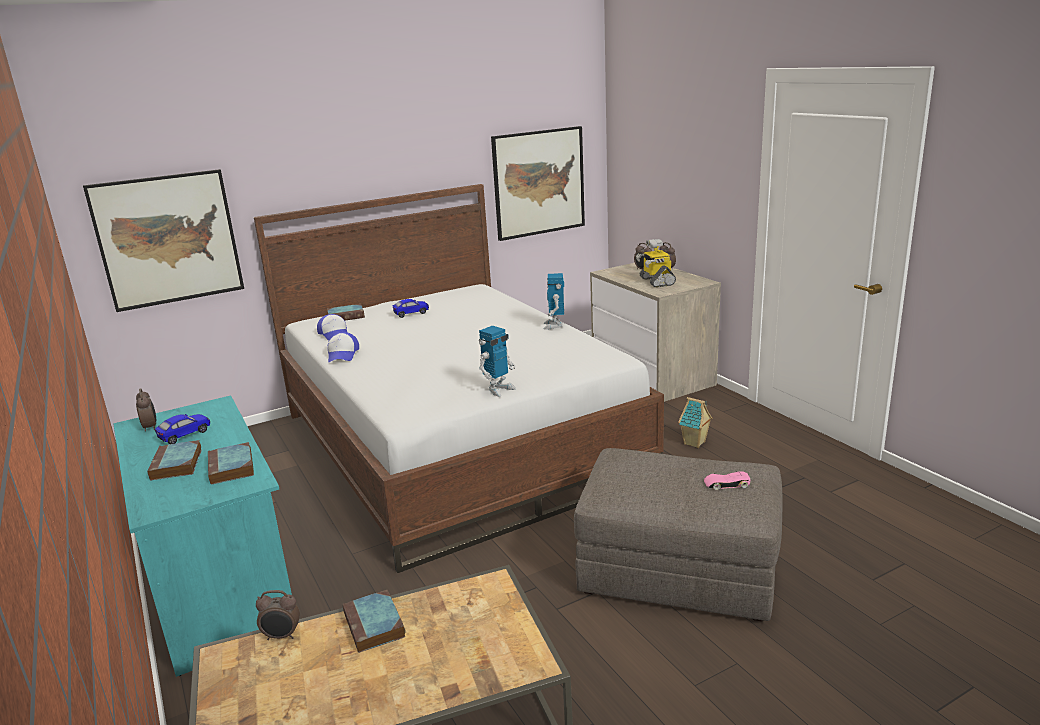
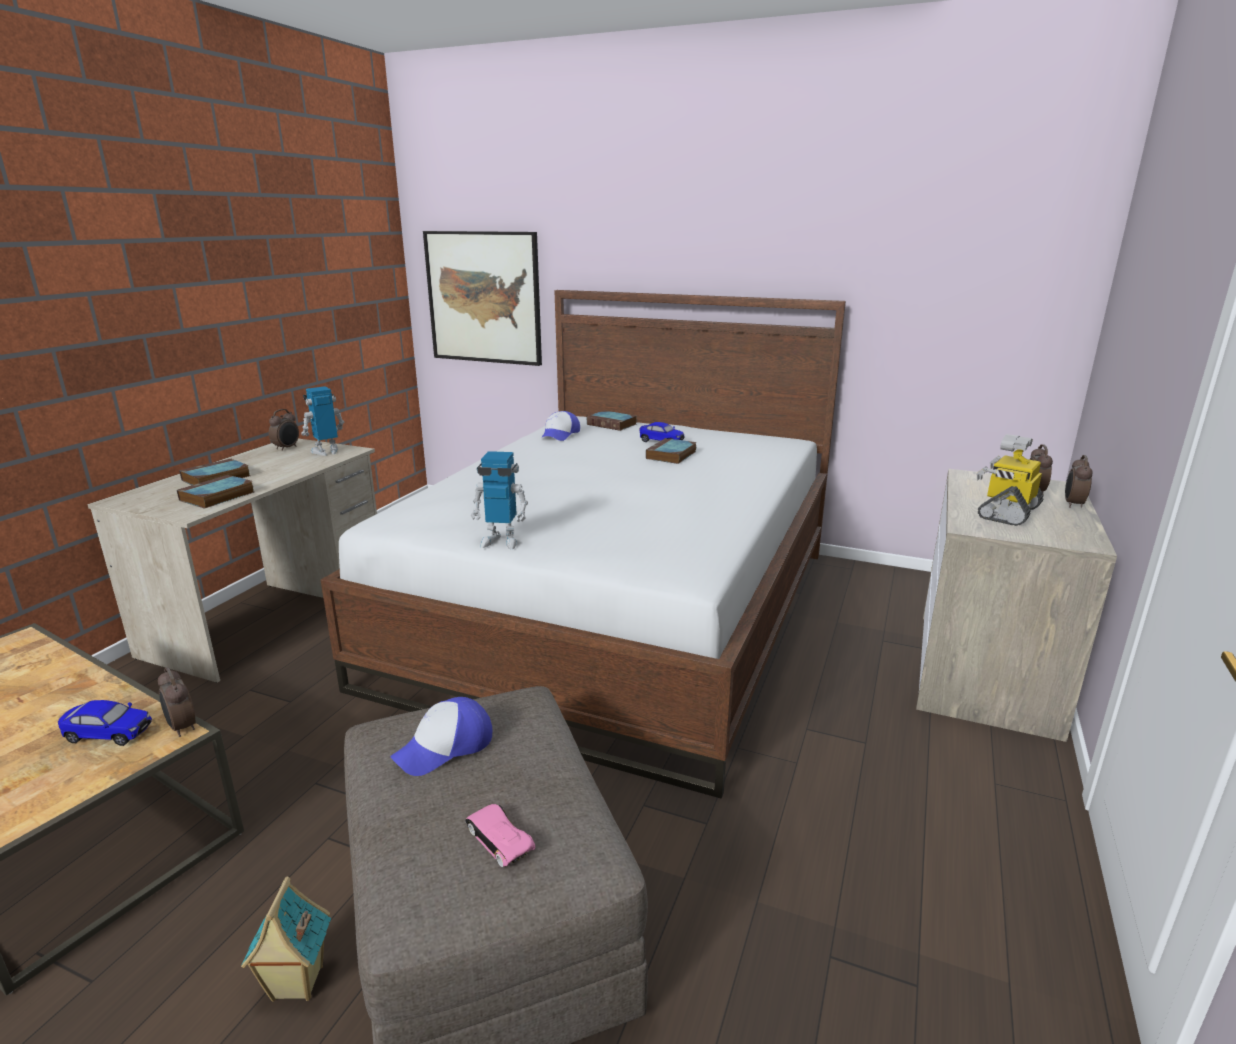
camera: 50 degrees right, 0 degrees up
turquoise desk [113,395,292,677] -> beige desk [87,439,377,683]
toy car [155,414,210,444] -> toy car moved to [58,700,152,746]
alarm clock [256,590,300,640] -> alarm clock moved to [158,667,196,737]
cap [328,332,359,362] -> cap moved to [390,697,492,776]
book [342,590,405,653] -> book moved to [646,438,696,464]
picture [491,126,585,241] -> none
toy robot [544,273,564,330] -> toy robot moved to [301,386,345,456]
toy house [678,397,713,448] -> toy house moved to [241,877,331,1002]

